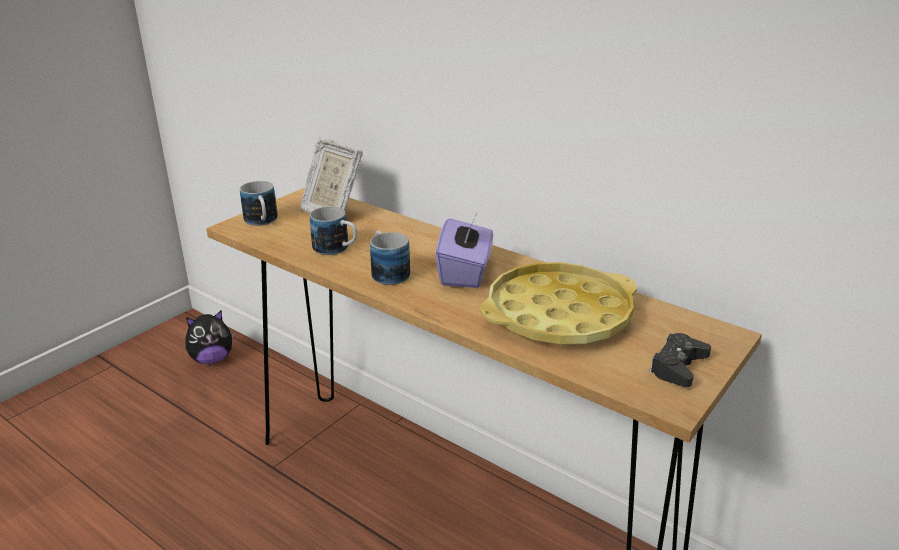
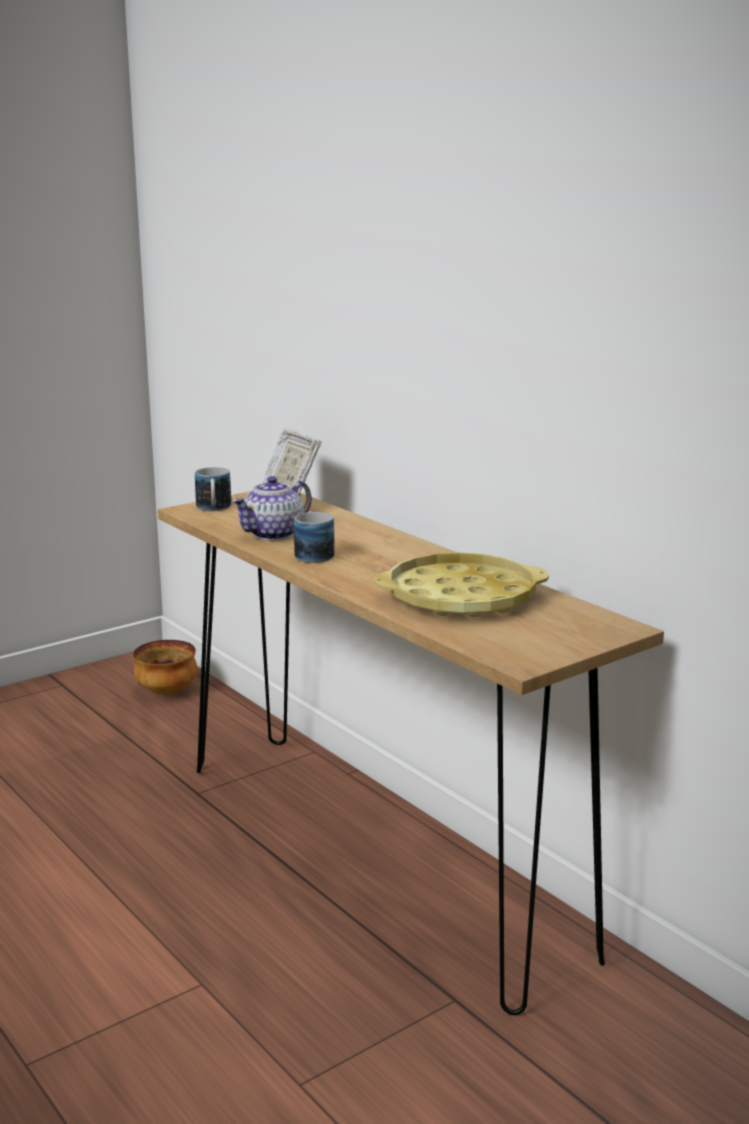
camera: 15 degrees right, 10 degrees down
plush toy [186,310,234,364] -> bowl [133,640,197,695]
mug [310,206,357,255] -> teapot [232,476,312,541]
purple tissue box [436,215,493,288] -> none
black game controller [649,333,711,387] -> none

